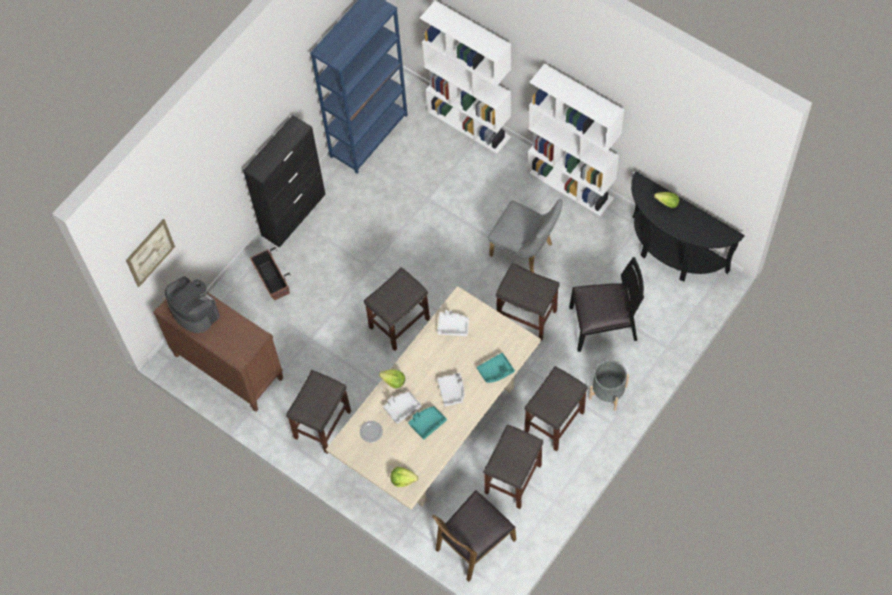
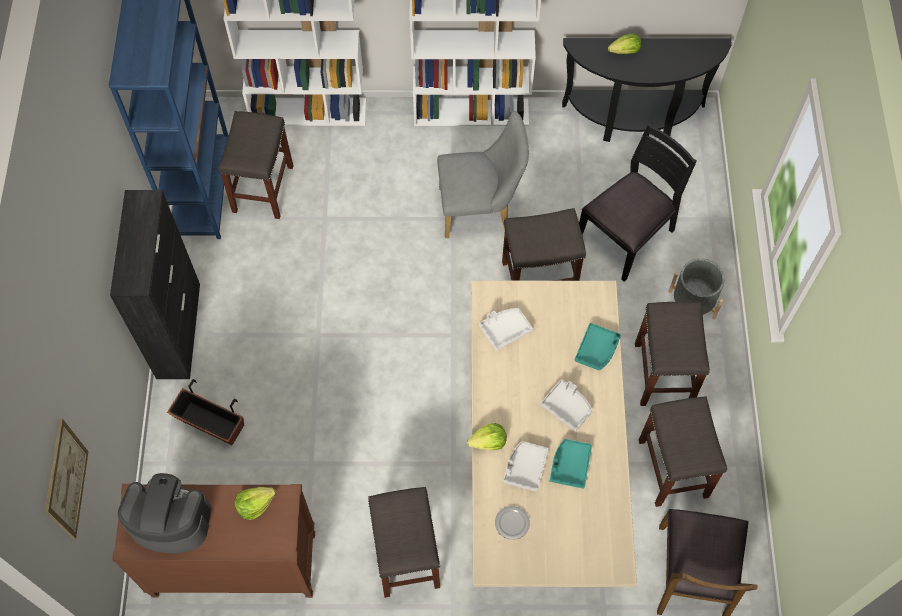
camera: 40 degrees left, 0 degrees up
grey stool [364,267,430,351] -> grey stool moved to [218,111,293,219]
lettuce [391,467,418,487] -> lettuce moved to [235,487,276,520]

